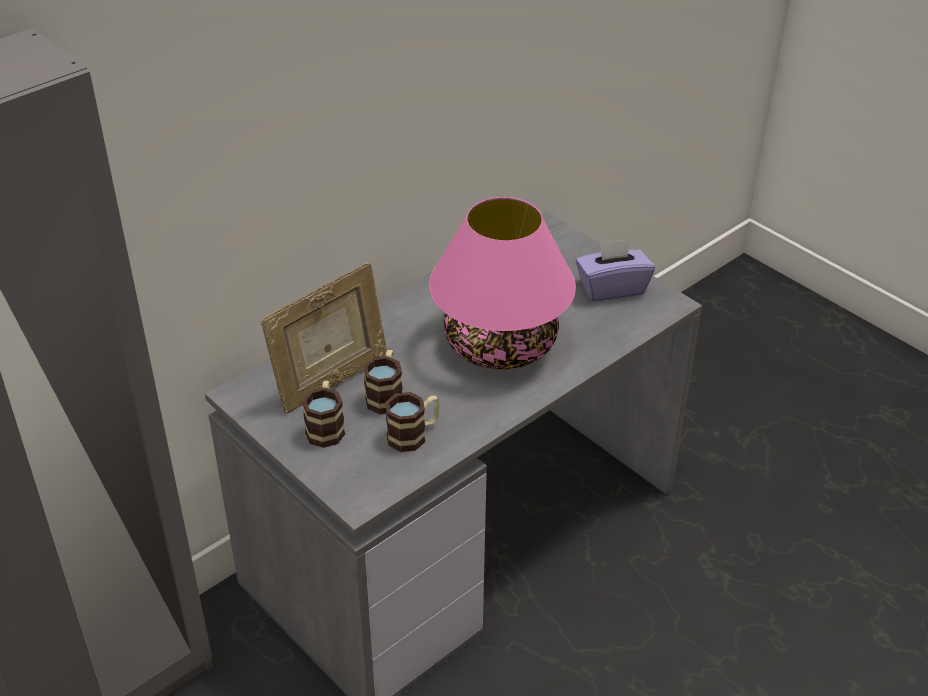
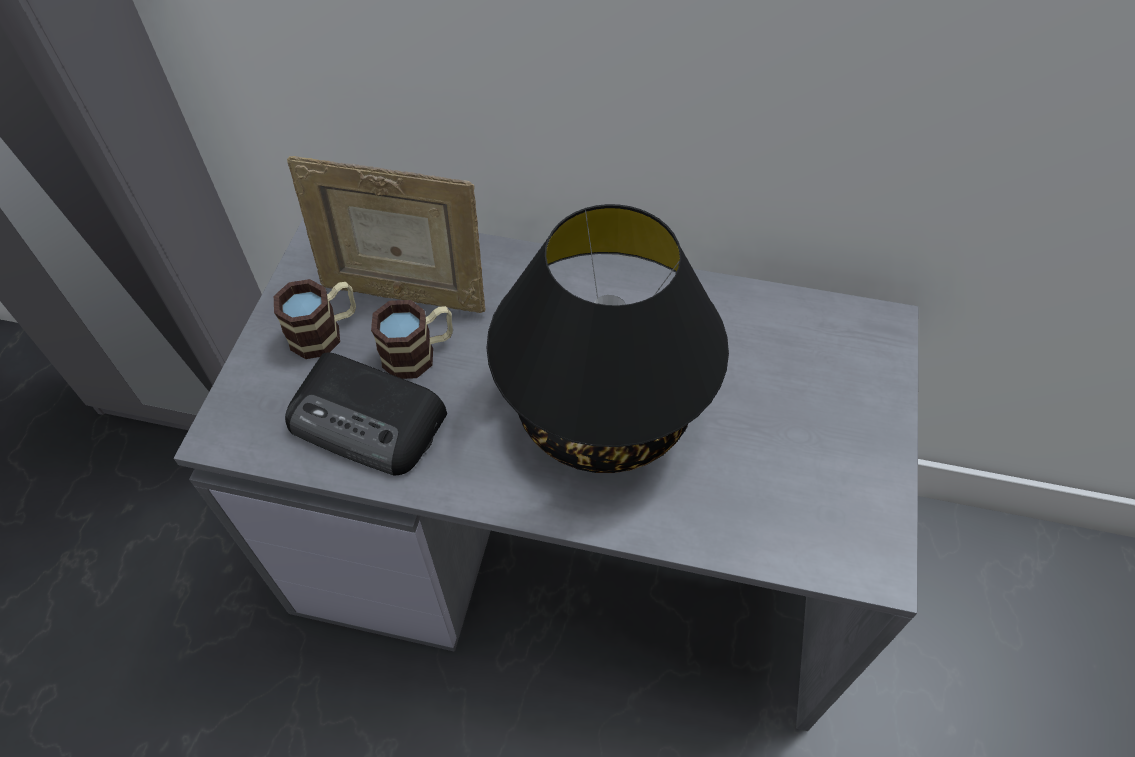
camera: 55 degrees right, 15 degrees up
mug [385,392,440,452] -> radio [285,352,447,475]
pink table lamp [429,197,576,370] -> black table lamp [486,204,729,473]
purple tissue box [576,239,655,301] -> none

